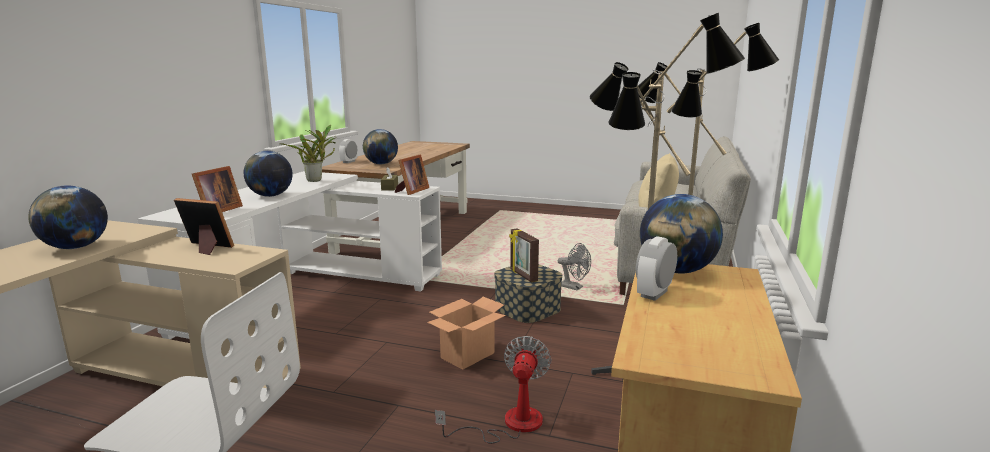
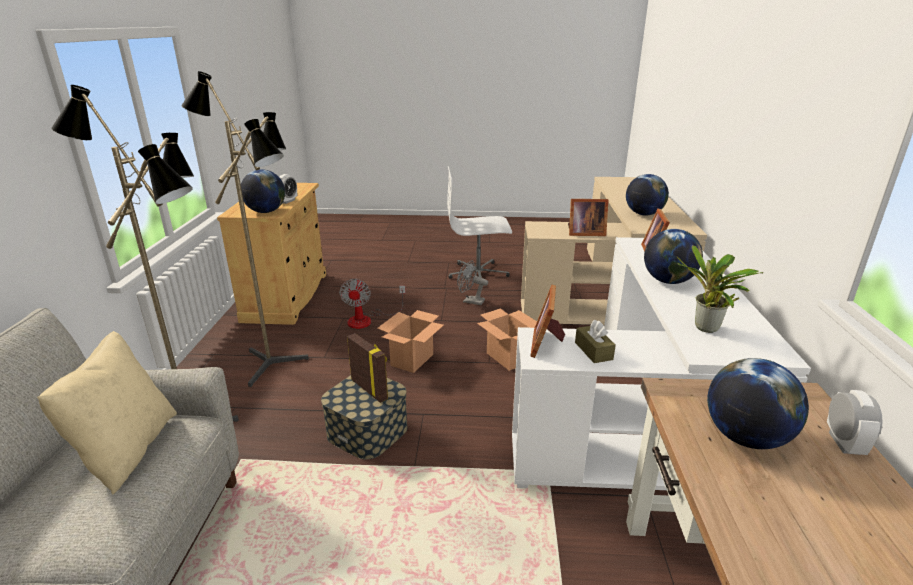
camera: 165 degrees right, 10 degrees up
grey fan [558,243,591,290] -> grey fan moved to [457,260,488,305]
none -> cardboard box [477,308,537,371]

